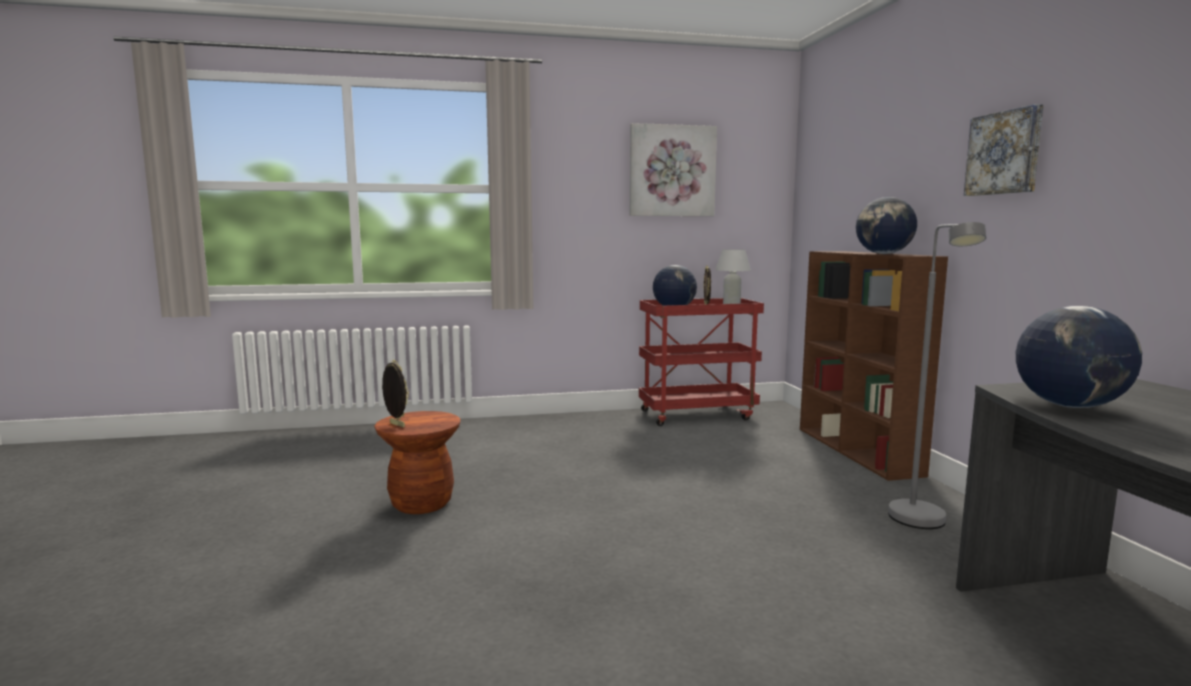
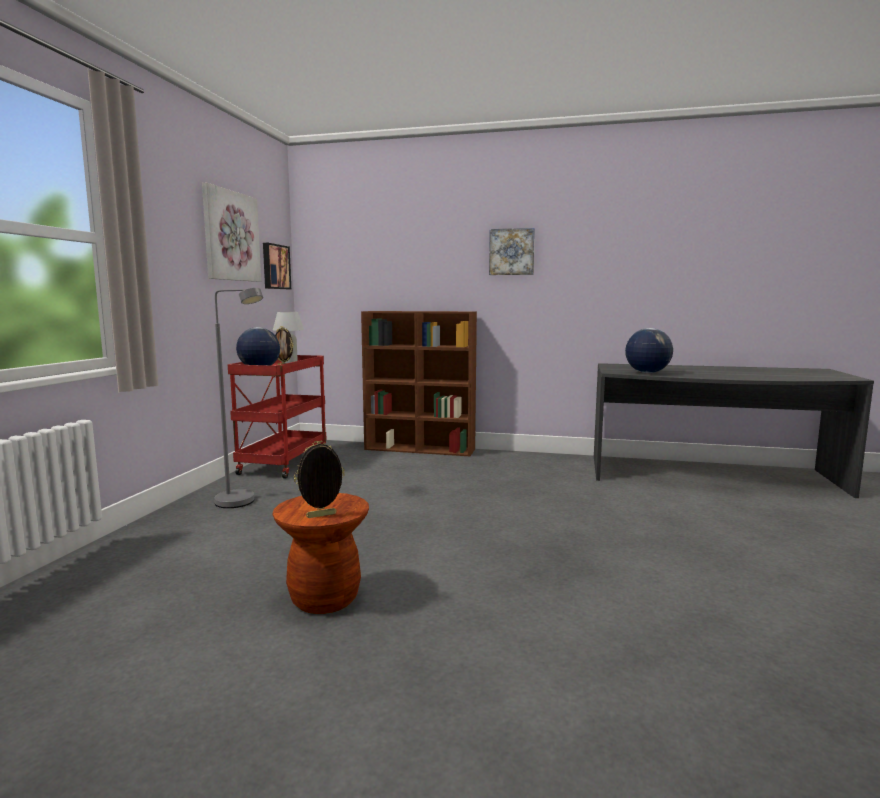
camera: 65 degrees left, 0 degrees up
globe [856,197,917,254] -> none
grey floor lamp [888,222,986,529] -> grey floor lamp moved to [214,288,263,508]
none -> picture [263,243,291,289]

